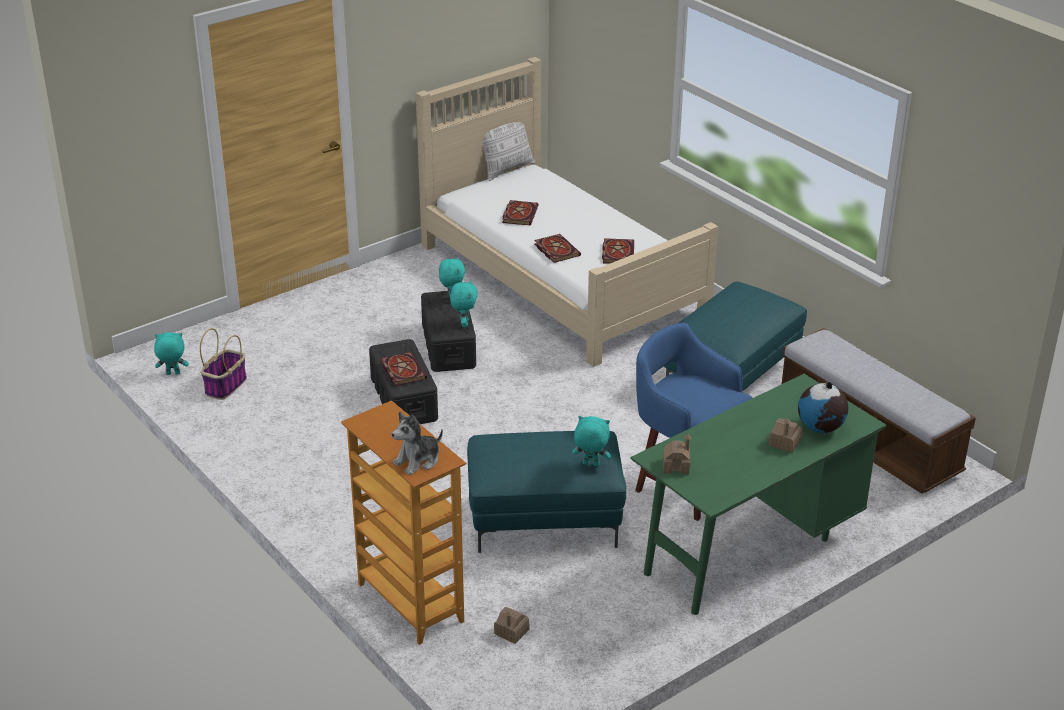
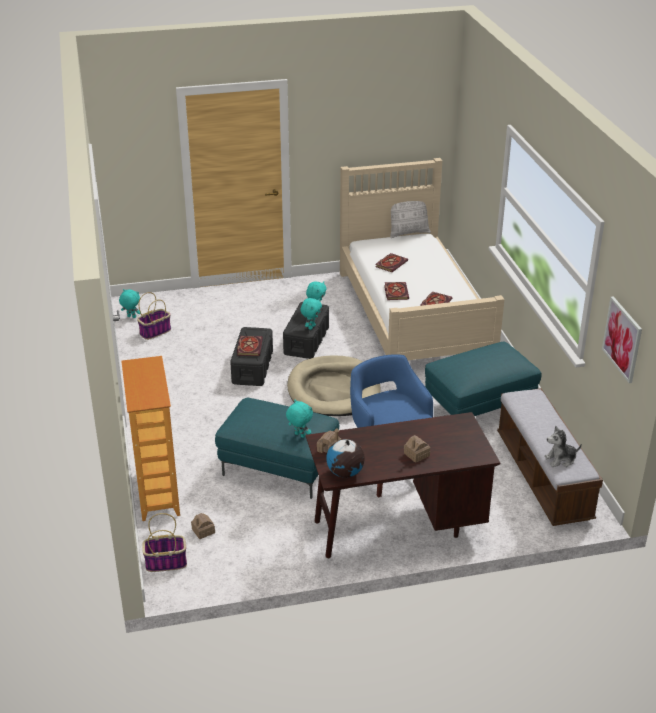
camera: 25 degrees right, 0 degrees up
plush toy [392,412,443,475] -> plush toy moved to [544,426,582,467]
green desk [631,374,886,615] -> brown desk [305,412,501,558]
globe [798,382,848,433] -> globe moved to [326,439,365,478]
none -> basket [142,513,187,572]
none -> beige dog bed [287,355,381,416]
none -> picture [602,296,642,383]

